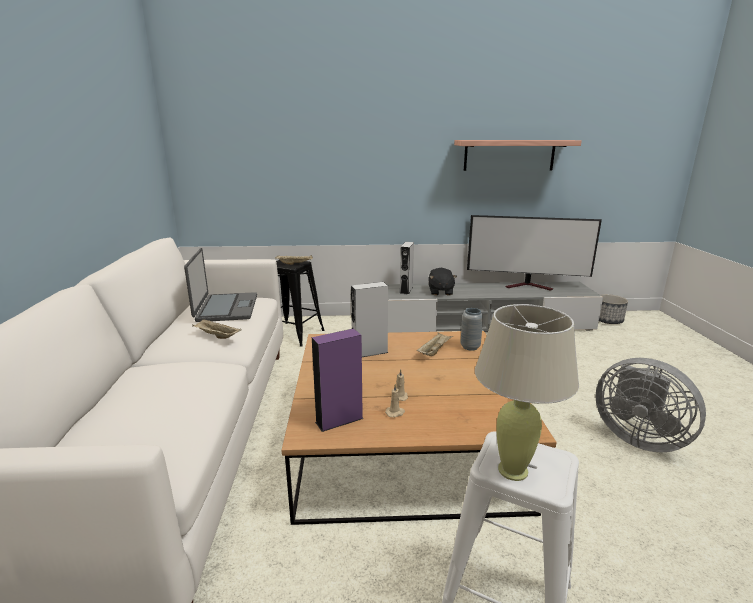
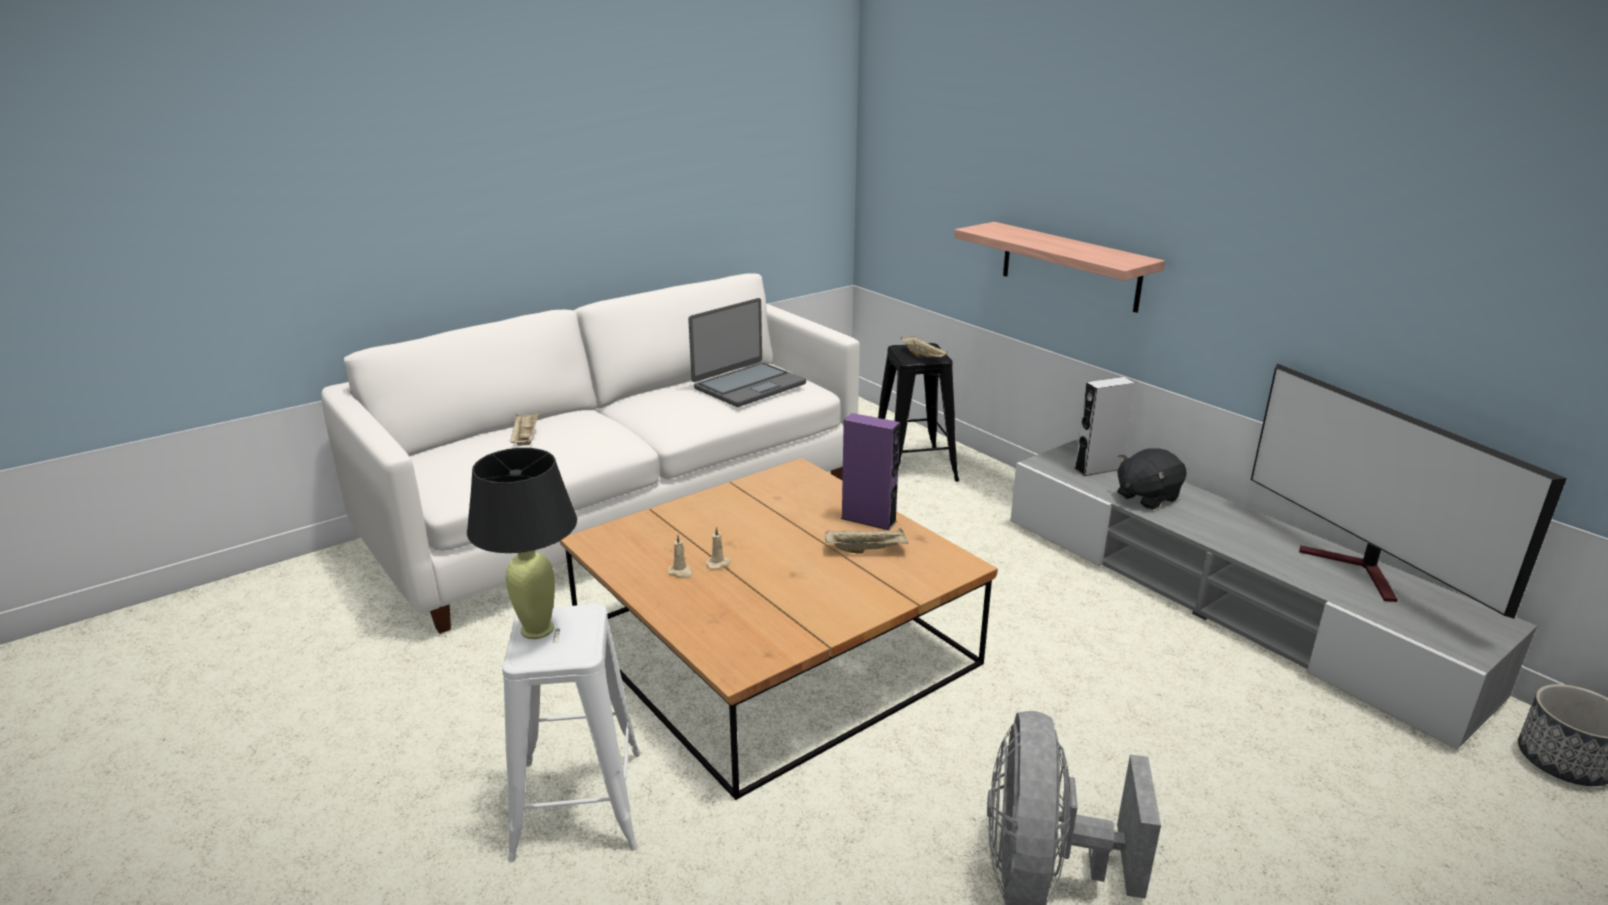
camera: 55 degrees right, 5 degrees up
beige tray [192,319,241,339] -> beige tray moved to [510,413,539,446]
purple speaker [312,328,363,432] -> purple speaker moved to [841,413,900,530]
grey speaker [351,282,388,357] -> none
shelf [454,140,582,171] -> shelf moved to [954,222,1165,313]
grey vase [460,308,483,351] -> none
beige table lamp [475,304,579,481] -> black table lamp [467,448,577,639]

